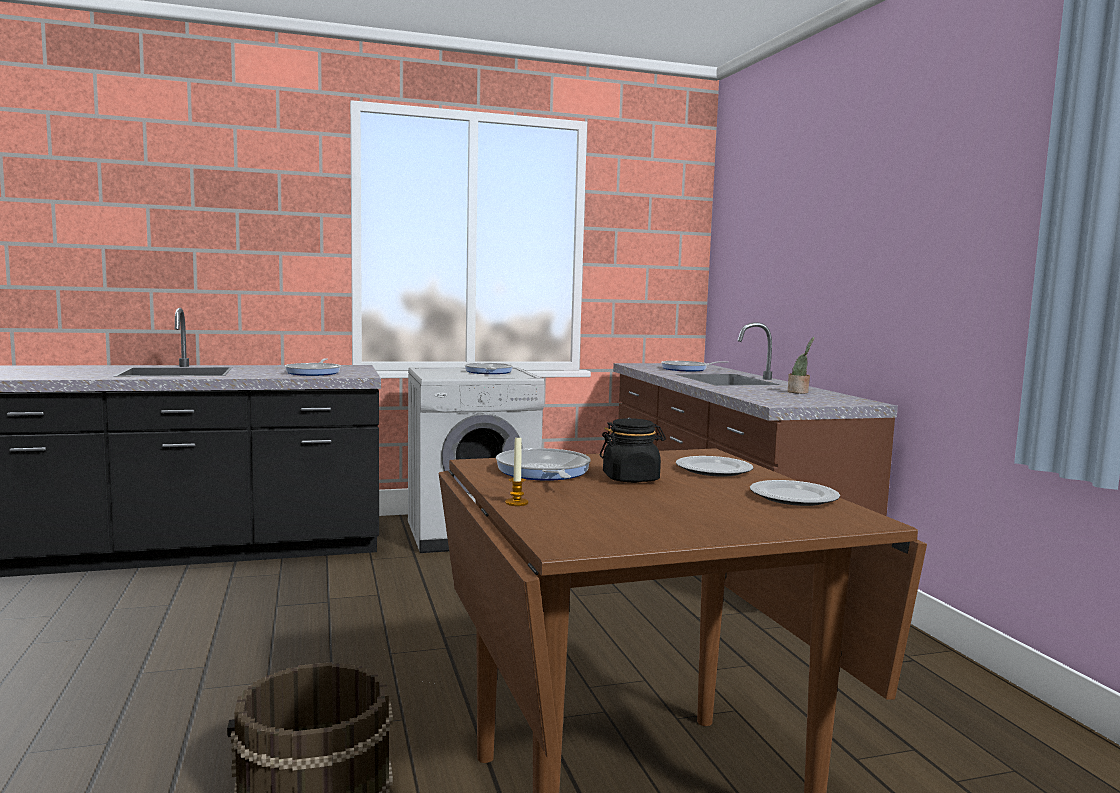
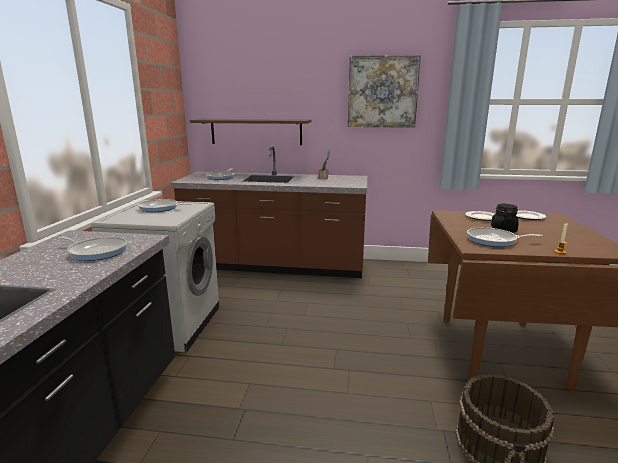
camera: 65 degrees left, 10 degrees up
none -> shelf [190,119,311,145]
none -> picture [348,55,421,128]

